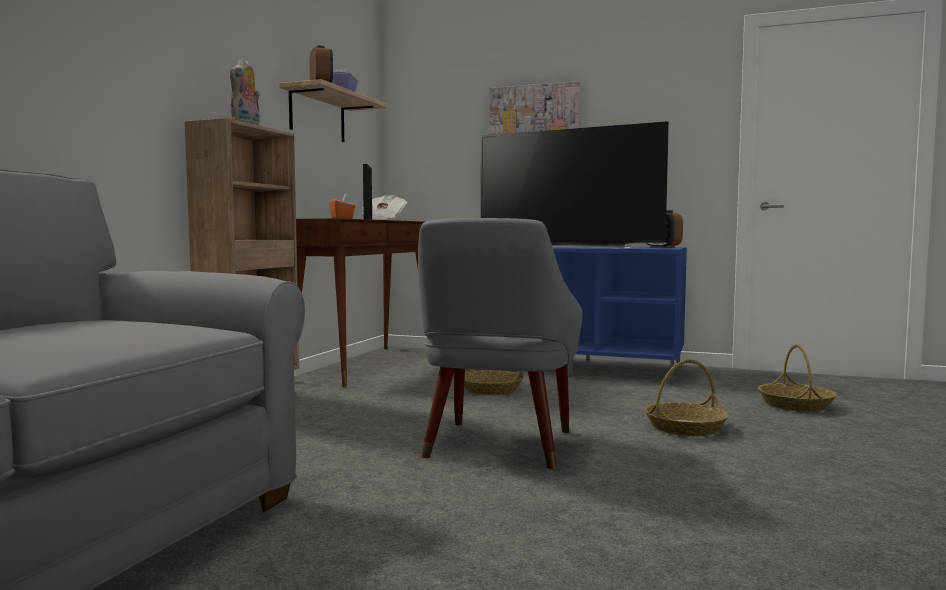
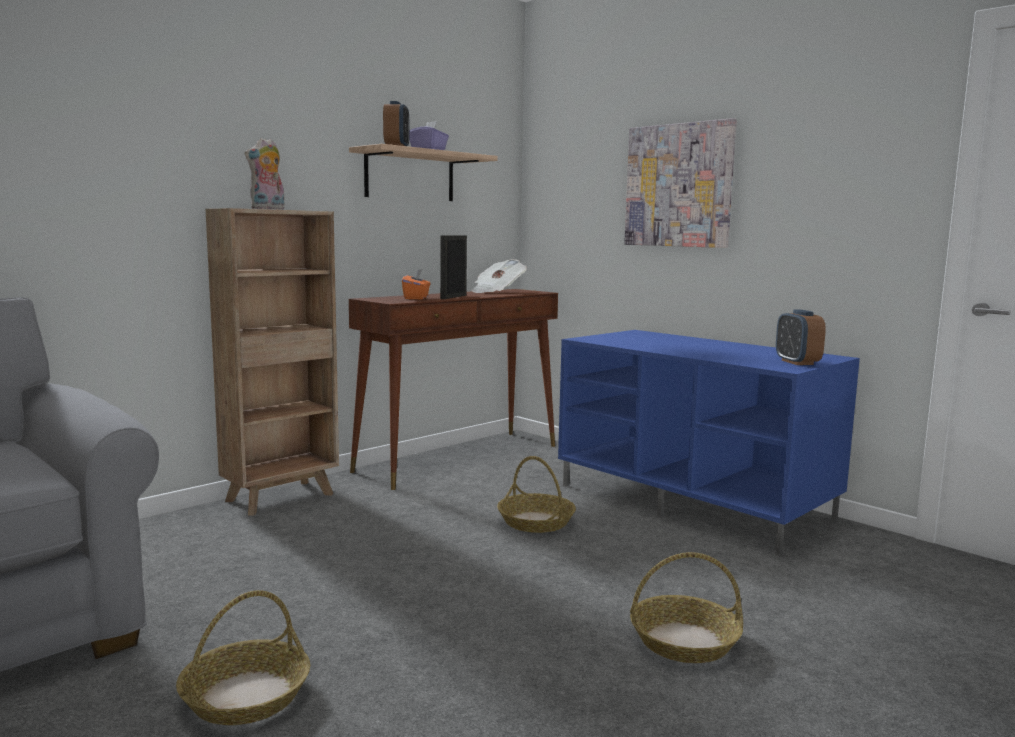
camera: 25 degrees right, 5 degrees up
grey armchair [418,218,582,469] -> none
television [481,121,669,248] -> none
basket [758,344,837,412] -> basket moved to [176,590,310,725]

